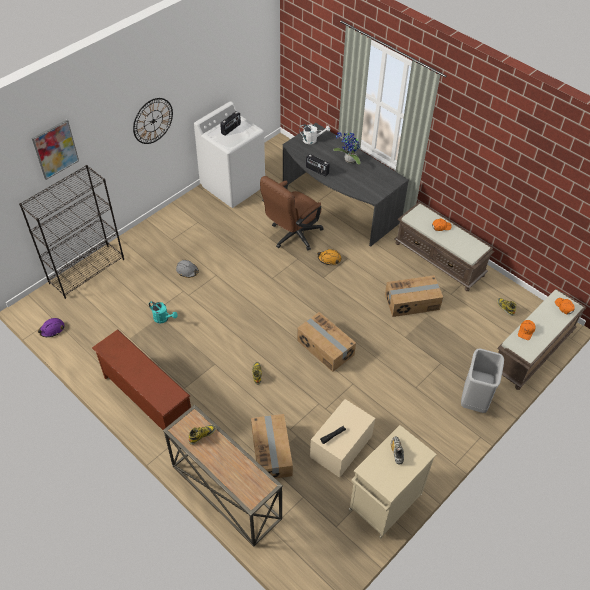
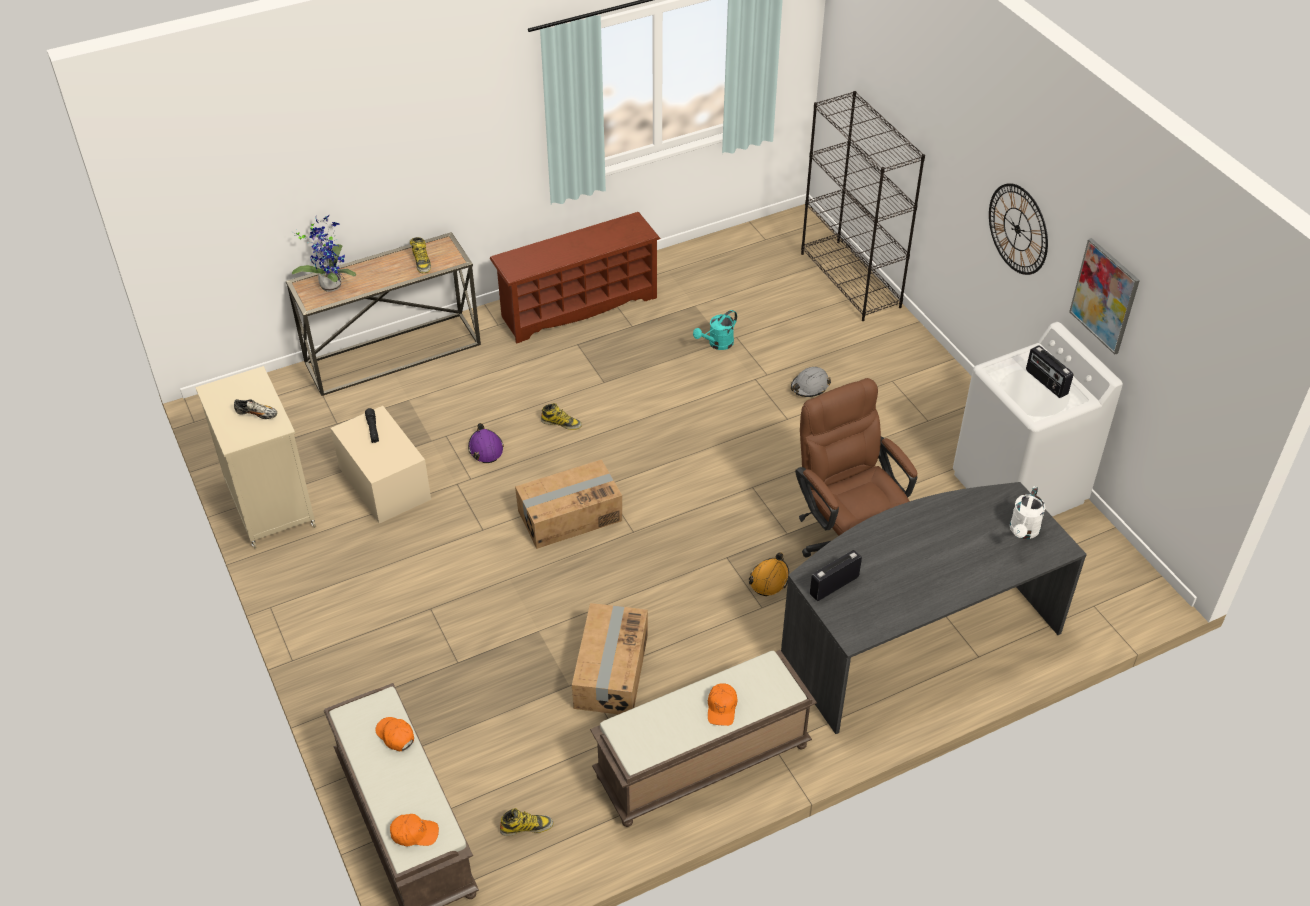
camera: 110 degrees right, 5 degrees down
picture [32,120,79,180] -> picture moved to [1069,238,1140,355]
purple hard hat [38,318,65,337] -> purple hard hat moved to [468,423,504,463]
cardboard box [251,414,293,479] -> none
radio [306,154,330,176] -> radio moved to [810,550,862,601]
potted plant [333,131,361,165] -> potted plant moved to [292,214,356,292]
grey trash can [461,349,504,413] -> none

